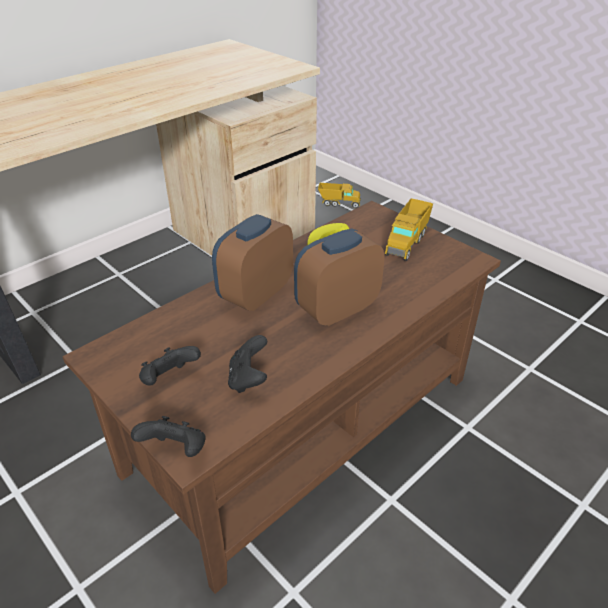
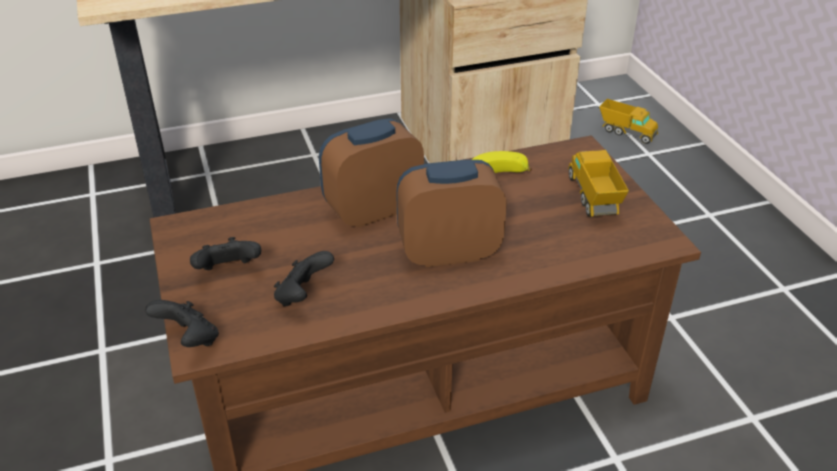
camera: 25 degrees right, 0 degrees up
toy truck [385,198,433,261] -> toy truck turned 120 degrees clockwise [568,150,629,217]

